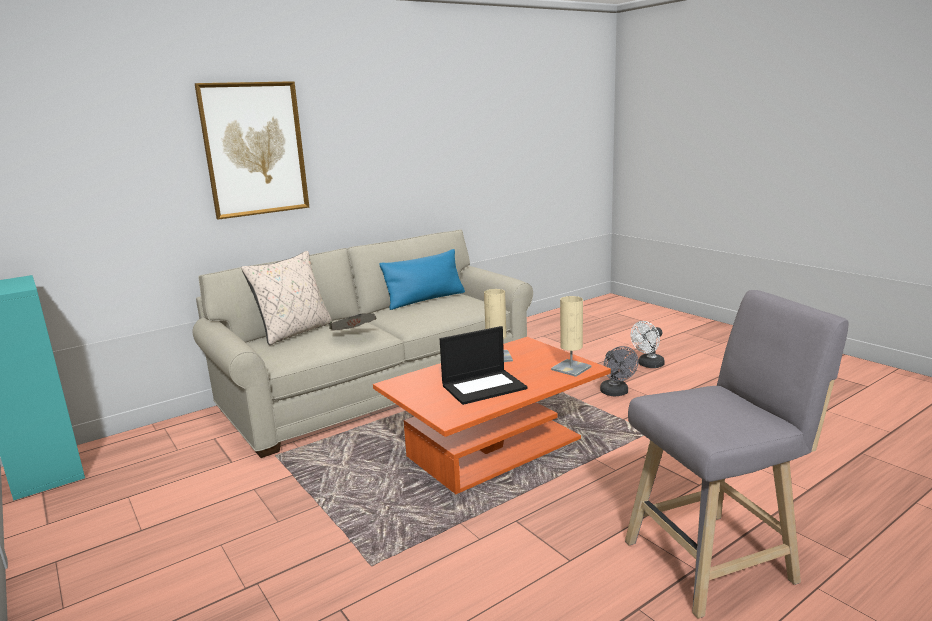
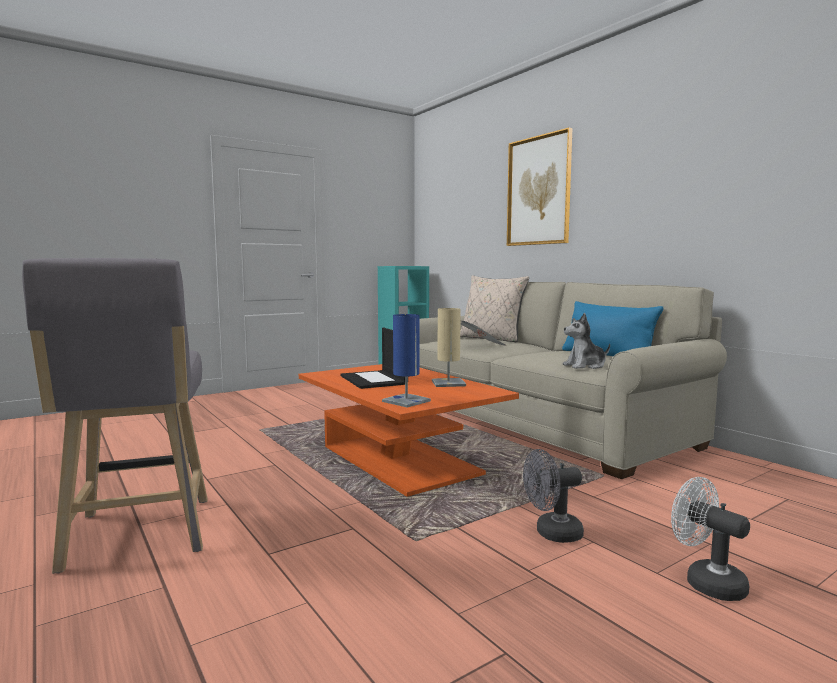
camera: 90 degrees right, 10 degrees down
beige table lamp [551,296,592,377] -> blue table lamp [382,314,431,408]
none -> plush toy [563,313,610,369]

